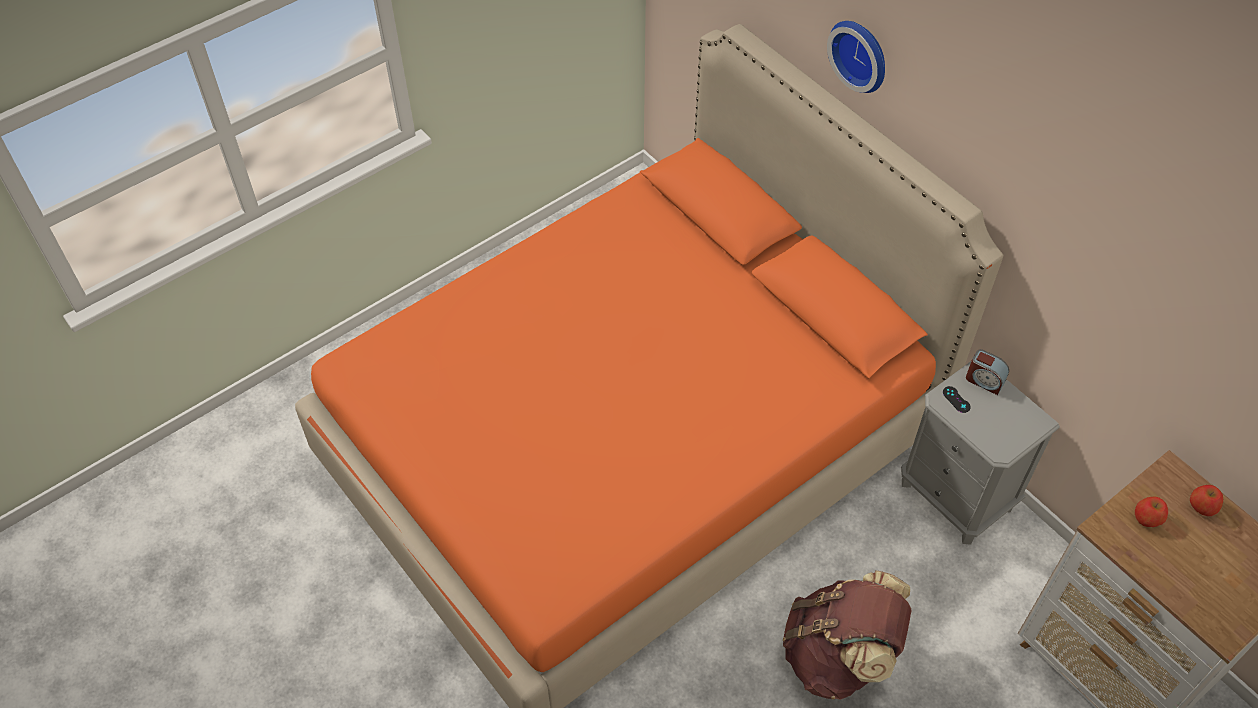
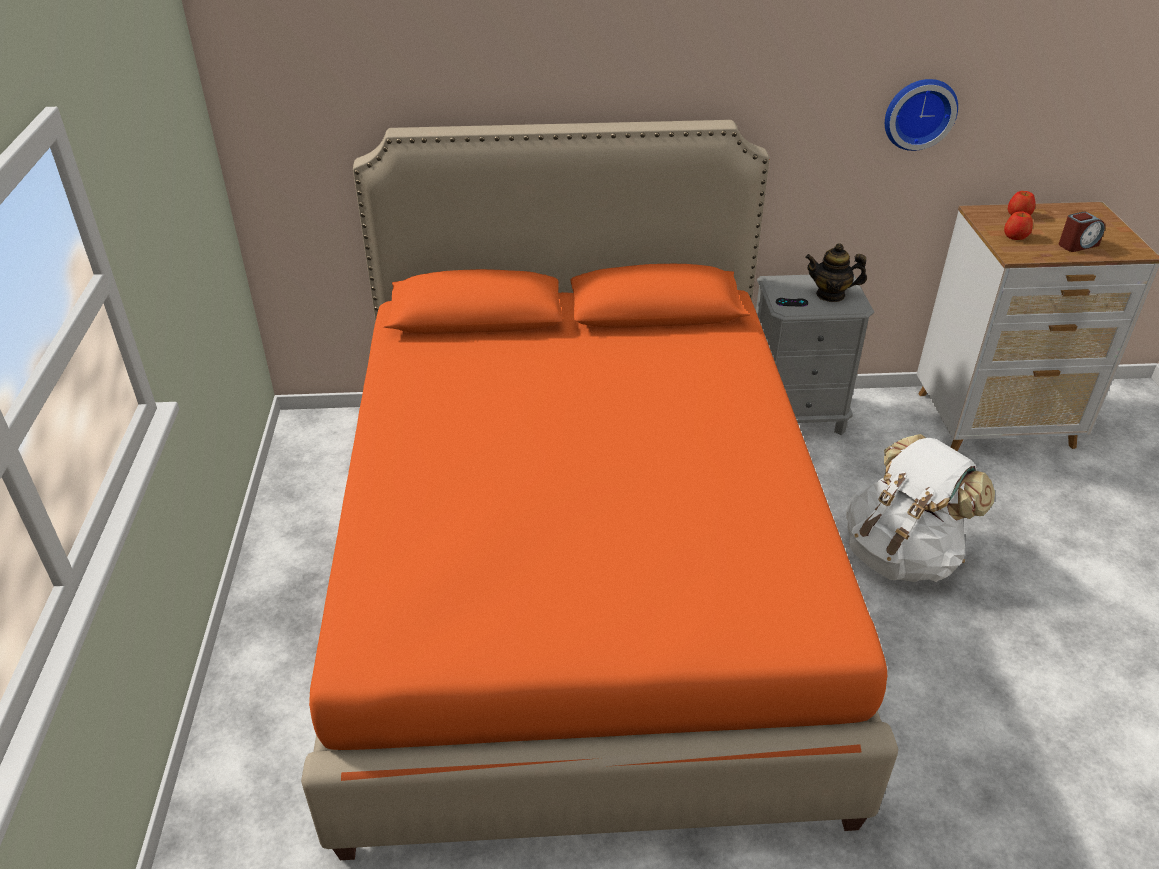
camera: 55 degrees left, 15 degrees down
brown backpack [783,570,912,700] -> white backpack [846,434,995,582]
wall clock [827,21,885,93] -> wall clock moved to [885,79,958,151]
alarm clock [966,349,1009,395] -> alarm clock moved to [1059,212,1105,252]
none -> teapot [805,243,867,302]

